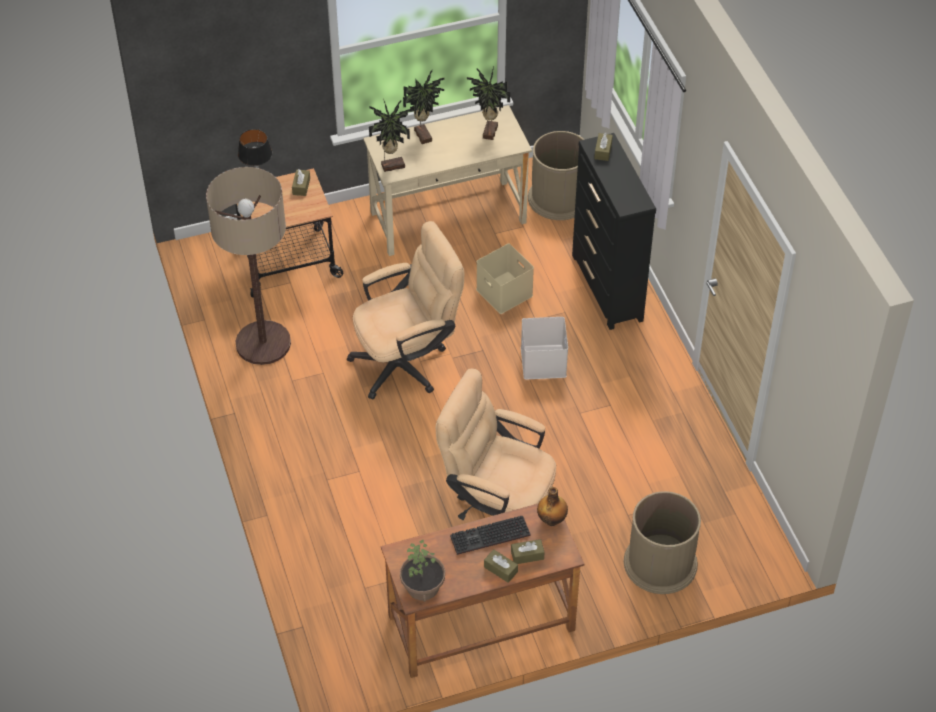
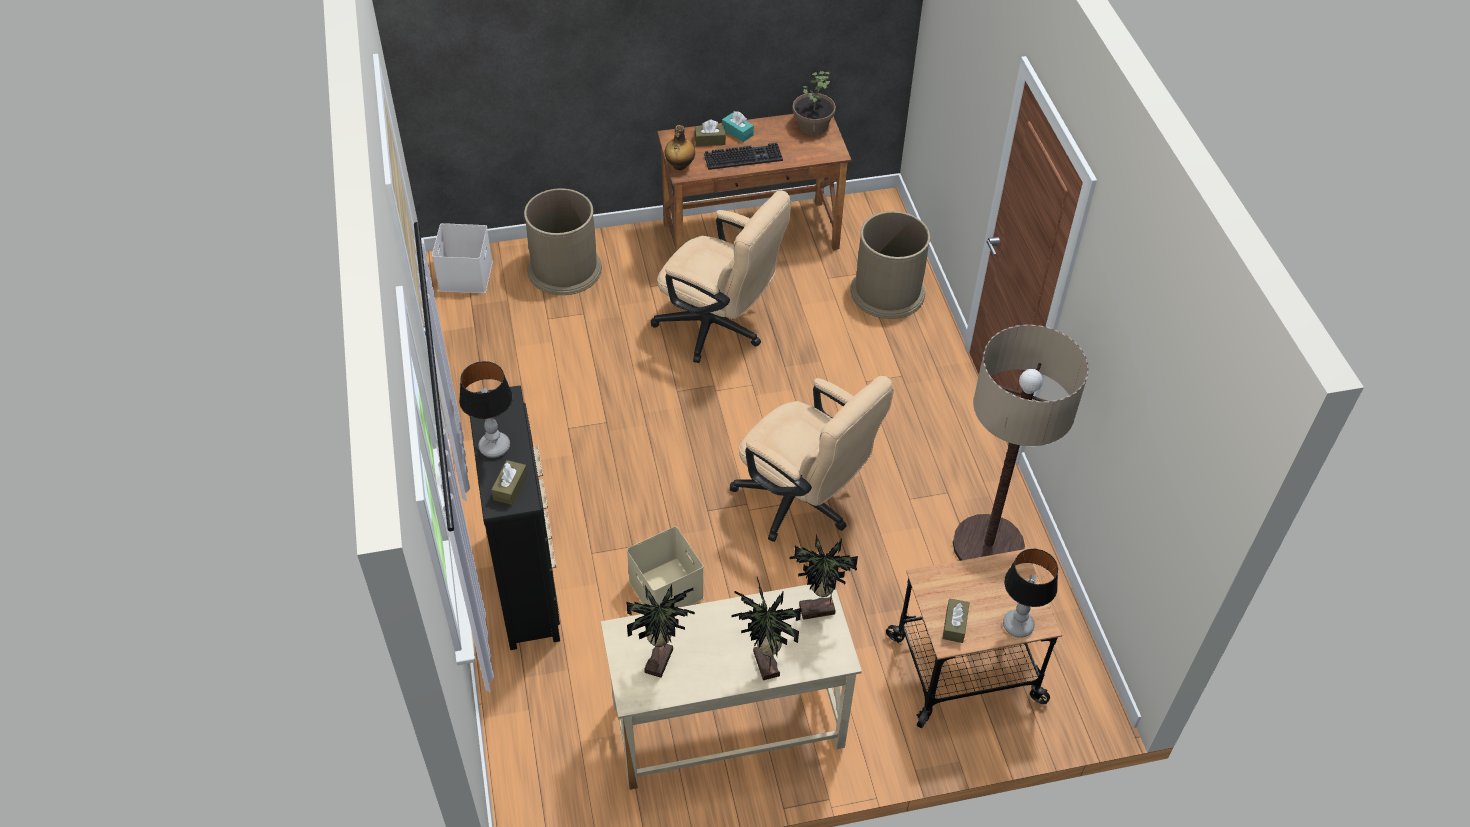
camera: 175 degrees left, 0 degrees up
beige office chair [347,221,464,400] -> beige office chair turned 120 degrees counterclockwise [730,376,894,542]
brown tissue box [484,549,518,583] -> turquoise tissue box [722,111,754,142]
white storage box [521,317,568,379] -> white storage box moved to [432,223,493,293]
brown trash can [528,131,584,220] -> brown trash can moved to [850,211,930,319]
none -> table lamp [459,361,513,458]

